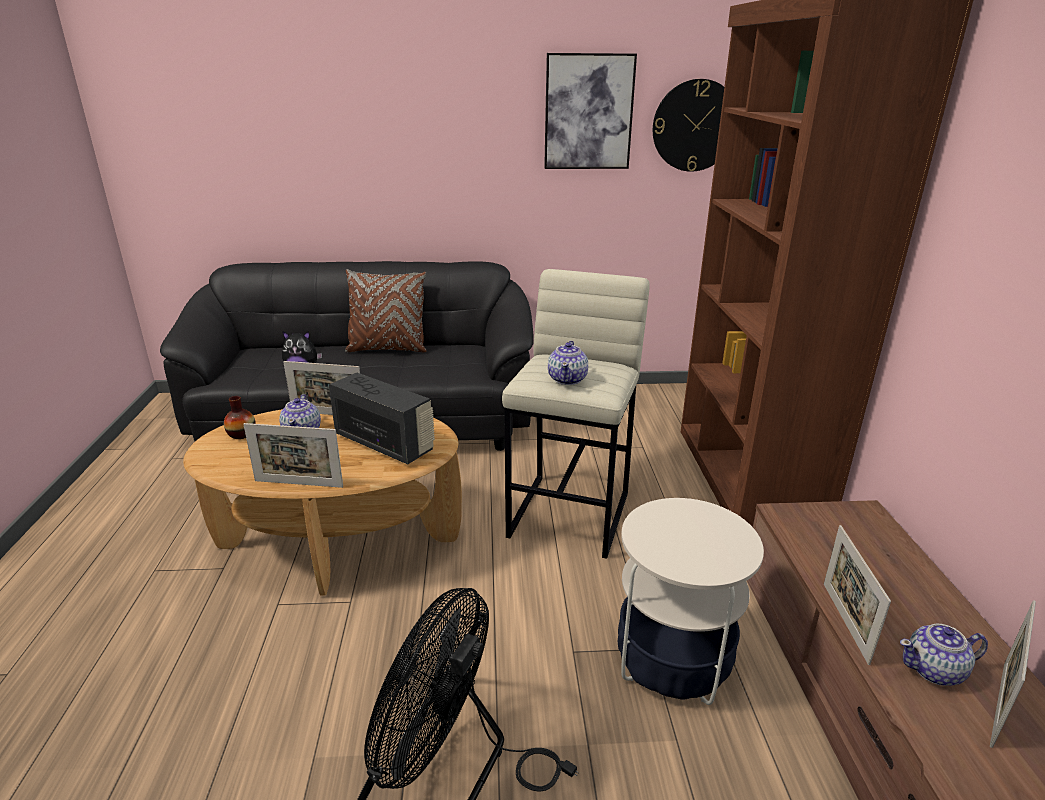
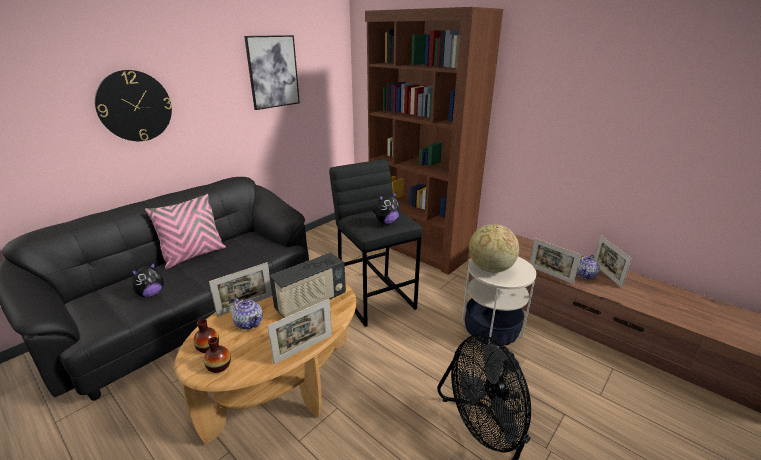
camera: 45 degrees left, 0 degrees up
radio [329,373,435,465] -> radio turned 150 degrees clockwise [269,253,346,318]
brown pillow [345,269,426,352] -> pink pillow [145,194,226,270]
beige stool [502,269,650,559] -> black stool [329,159,423,327]
teapot [548,341,588,385] -> plush toy [373,191,400,224]
wall clock [653,79,724,172] -> wall clock moved to [95,70,172,141]
none -> vase [204,337,231,373]
none -> globe [469,224,519,273]

